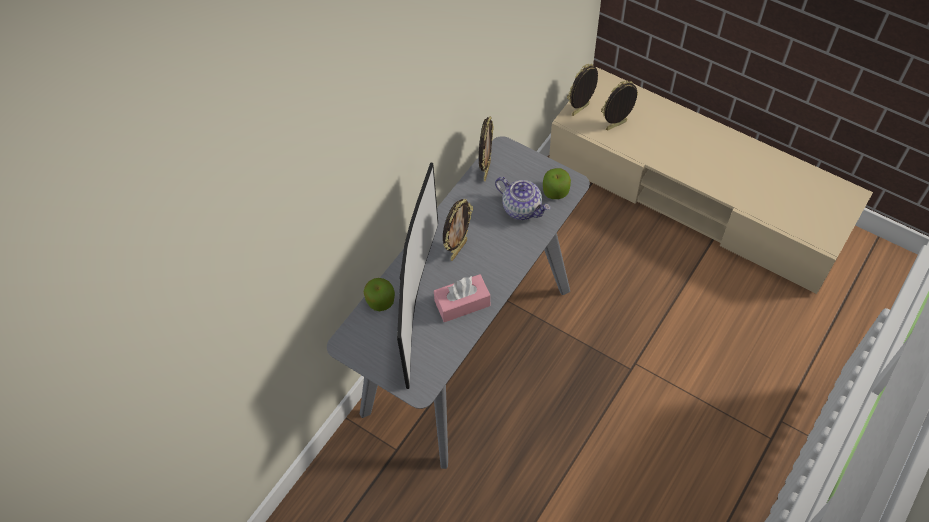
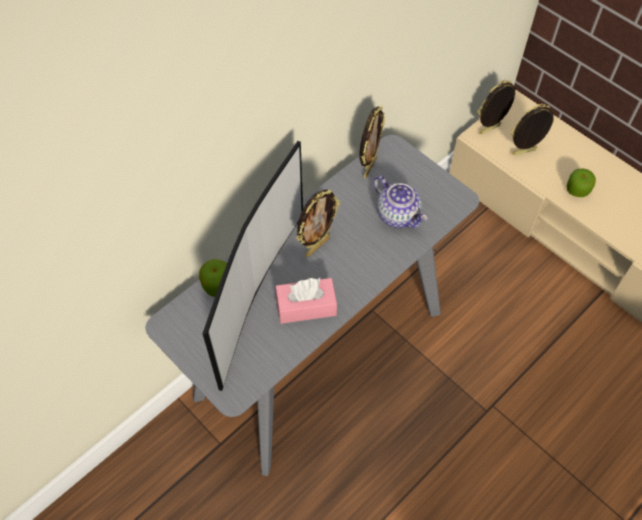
camera: 10 degrees right, 0 degrees up
apple [543,168,571,199] -> apple moved to [566,169,596,197]

